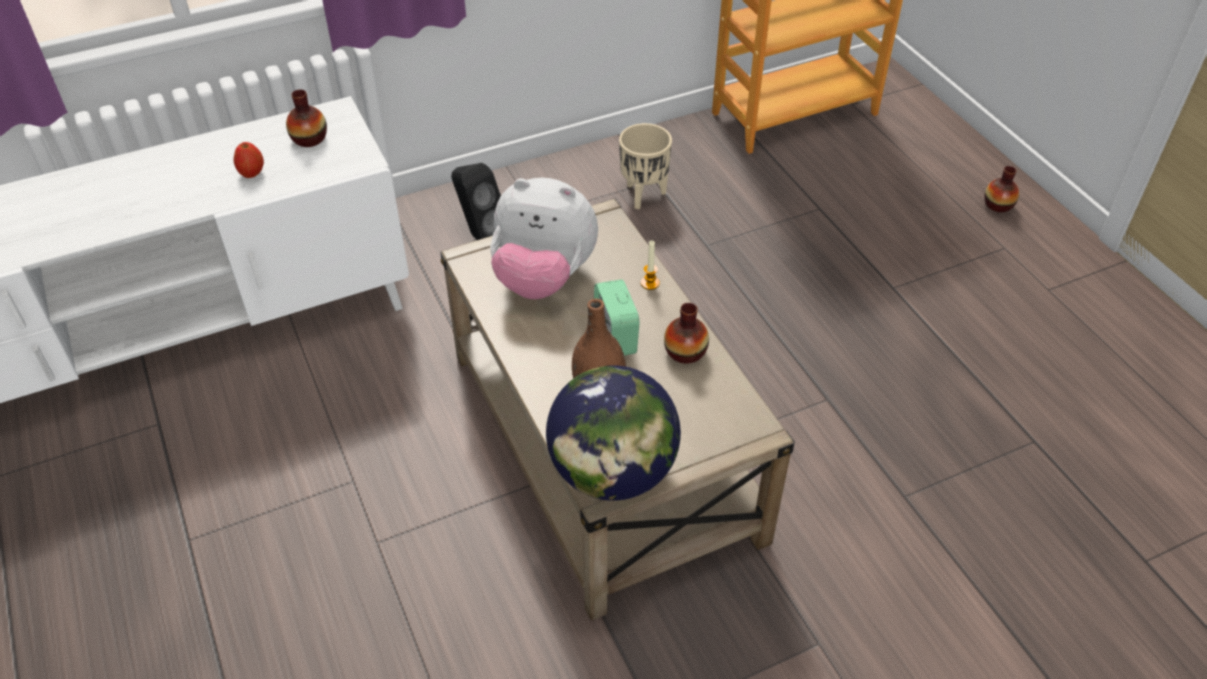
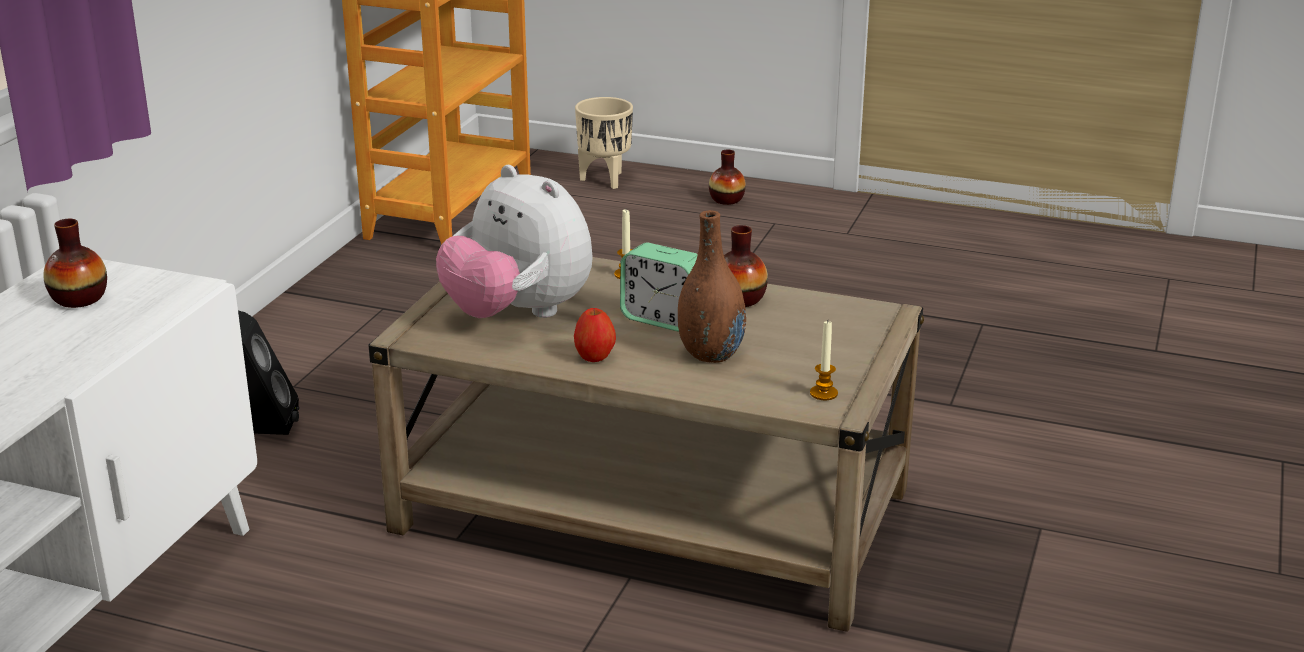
camera: 45 degrees left, 20 degrees down
apple [233,142,264,178] -> apple moved to [574,308,616,362]
plush toy [490,178,598,299] -> plush toy turned 75 degrees clockwise [436,165,593,318]
globe [546,365,681,501] -> candle [810,321,838,400]
beige planter [619,123,672,209] -> beige planter moved to [575,97,633,189]

